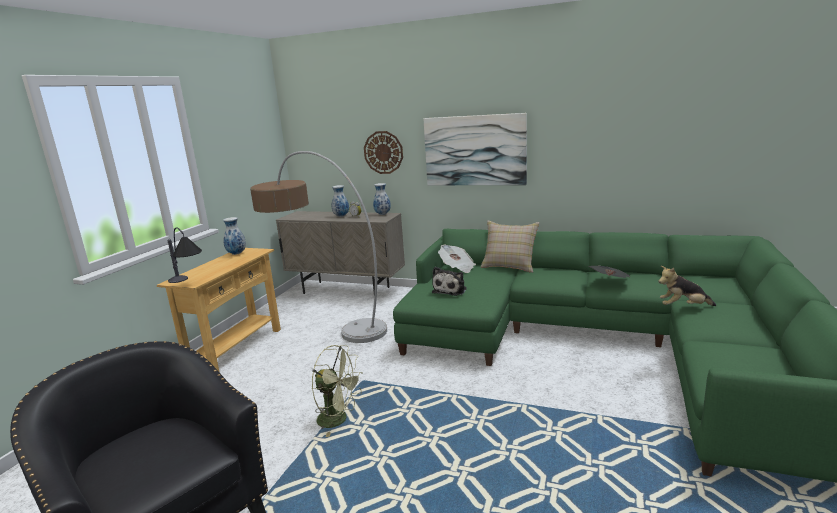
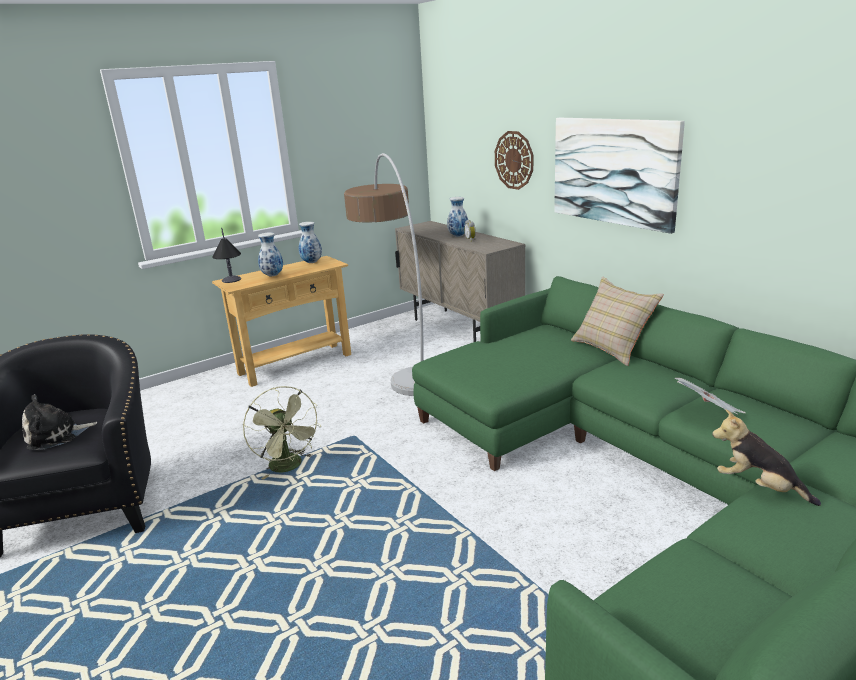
camera: 35 degrees right, 5 degrees up
vase [373,183,391,215] -> vase moved to [258,232,283,276]
plush toy [432,267,467,296] -> plush toy moved to [22,394,98,450]
newspaper [438,245,476,273] -> none

